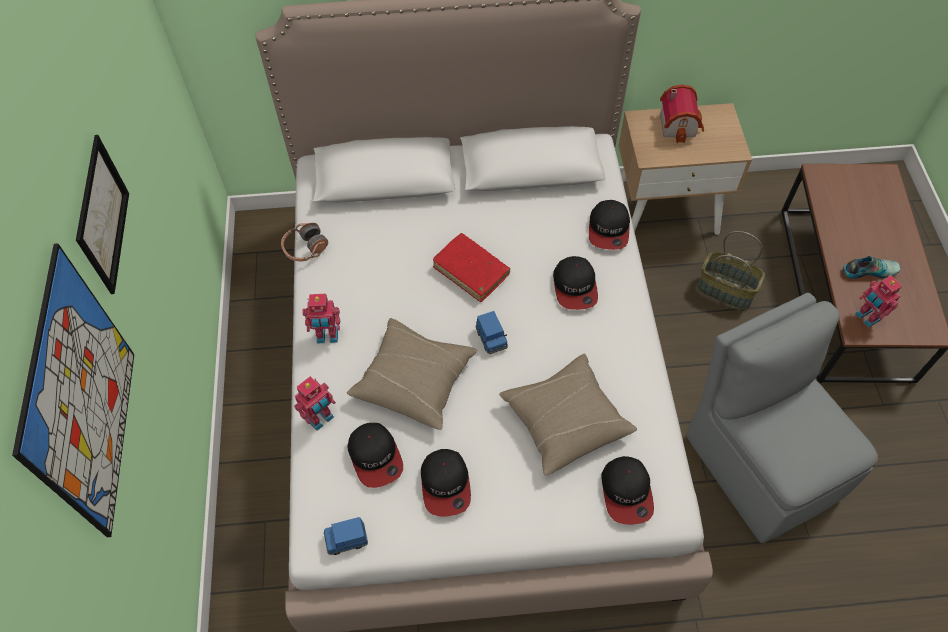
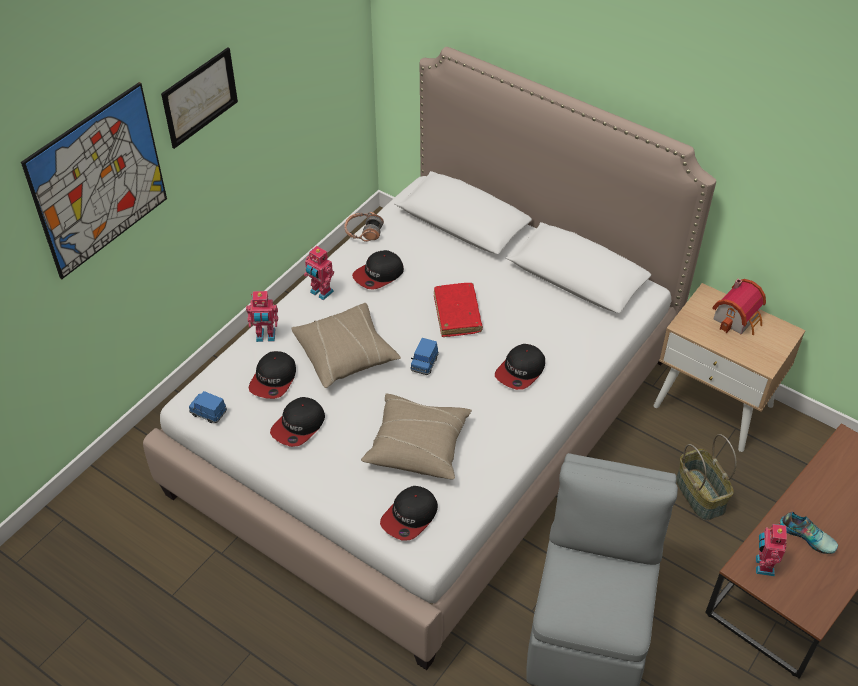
camera: 40 degrees right, 10 degrees down
cap [589,200,630,250] -> cap moved to [352,250,404,290]

